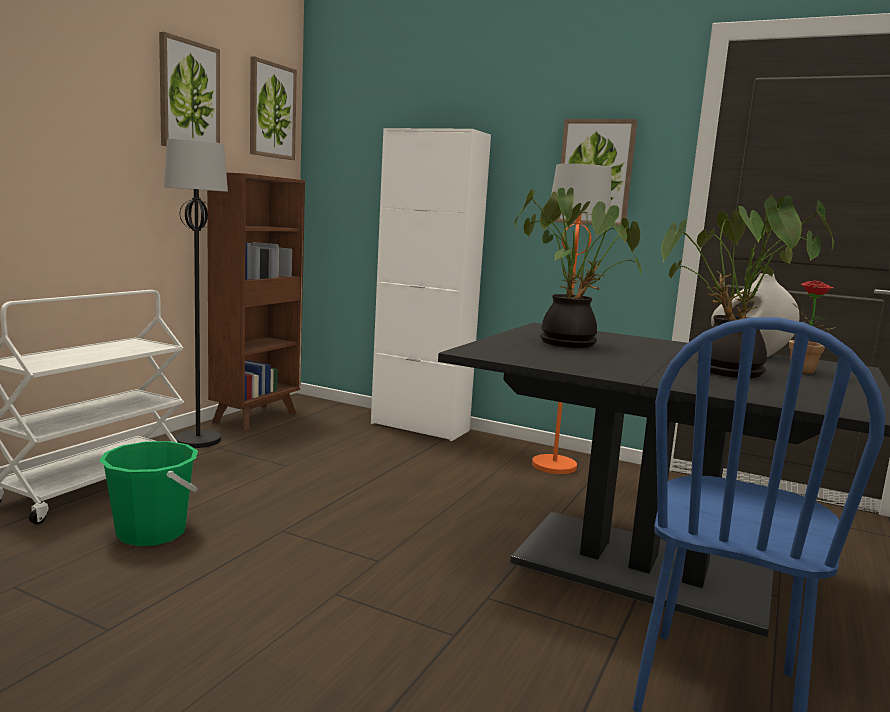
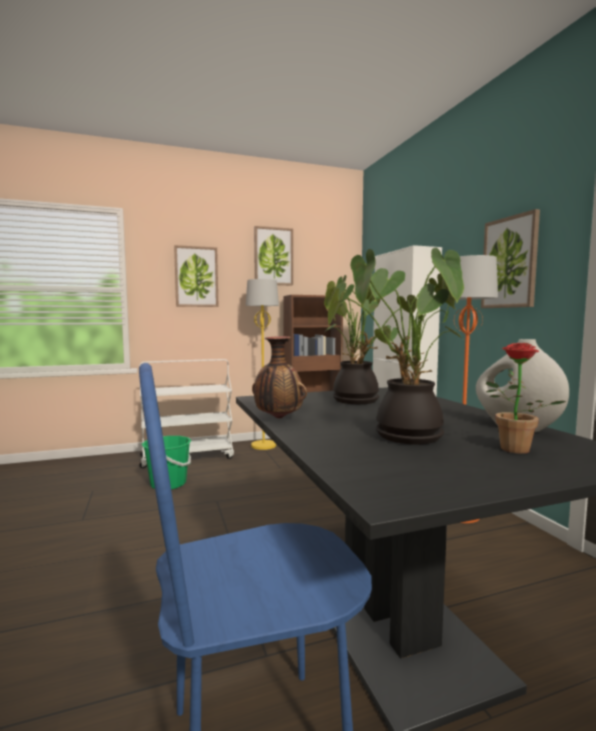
camera: 45 degrees right, 5 degrees down
black floor lamp [164,139,228,448] -> yellow floor lamp [246,279,279,450]
picture [250,56,297,160] -> picture moved to [174,245,218,307]
none -> vase [252,336,307,418]

